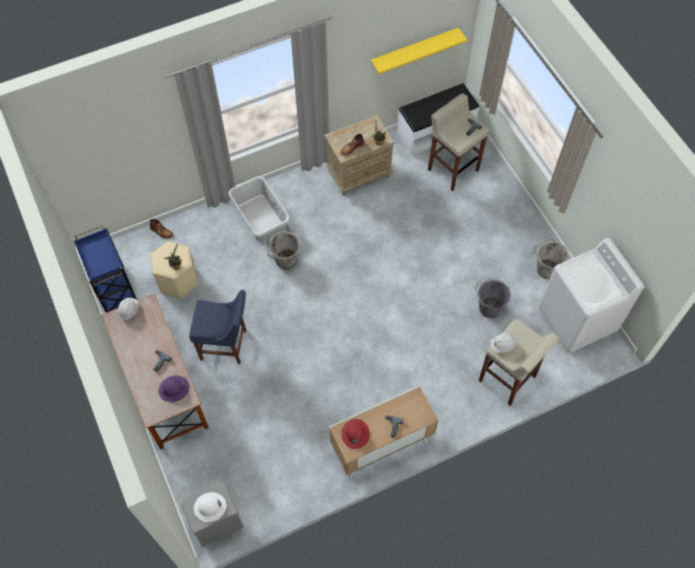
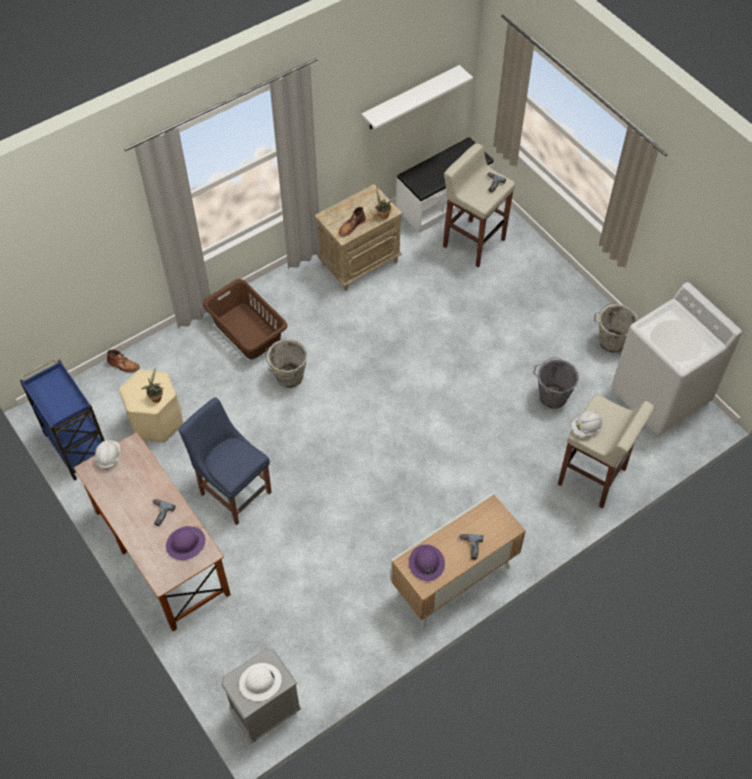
camera: 10 degrees left, 5 degrees down
blue chair [189,290,247,364] -> blue chair turned 135 degrees counterclockwise [178,397,272,525]
grey laundry basket [228,176,290,242] -> brown laundry basket [203,279,287,359]
red hard hat [341,419,370,449] -> purple hard hat [409,544,445,581]
yellow shelf [371,28,467,74] -> white shelf [362,65,473,129]

